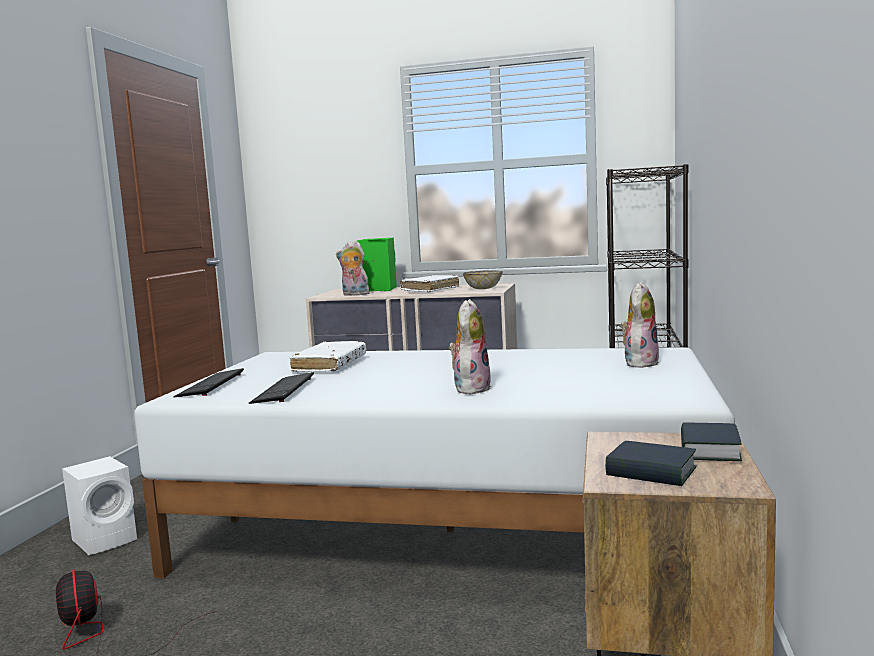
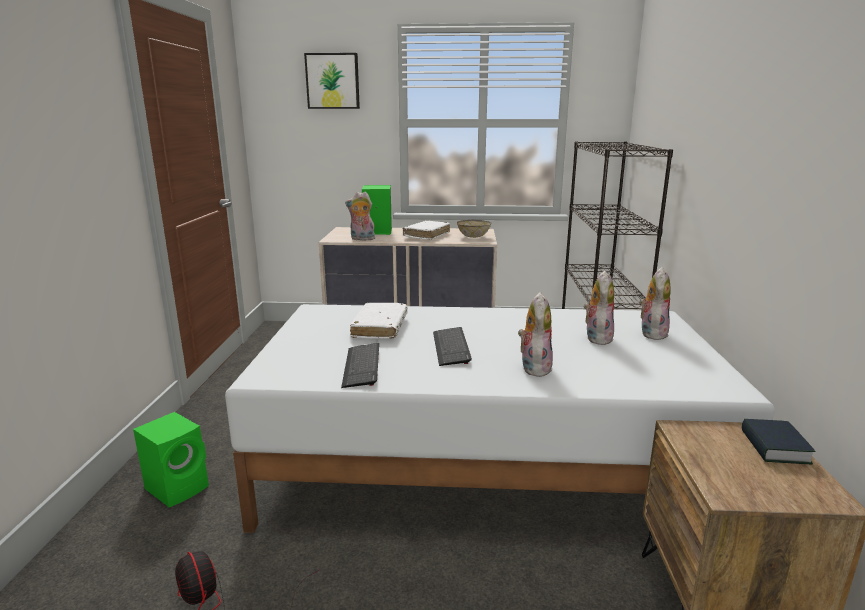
camera: 10 degrees left, 10 degrees up
white speaker [62,456,137,555] -> green speaker [133,412,209,507]
keyboard [173,368,244,397] -> keyboard moved to [433,327,472,366]
book [605,441,696,486] -> none
none -> picture [304,53,360,109]
none -> plush toy [584,271,614,345]

